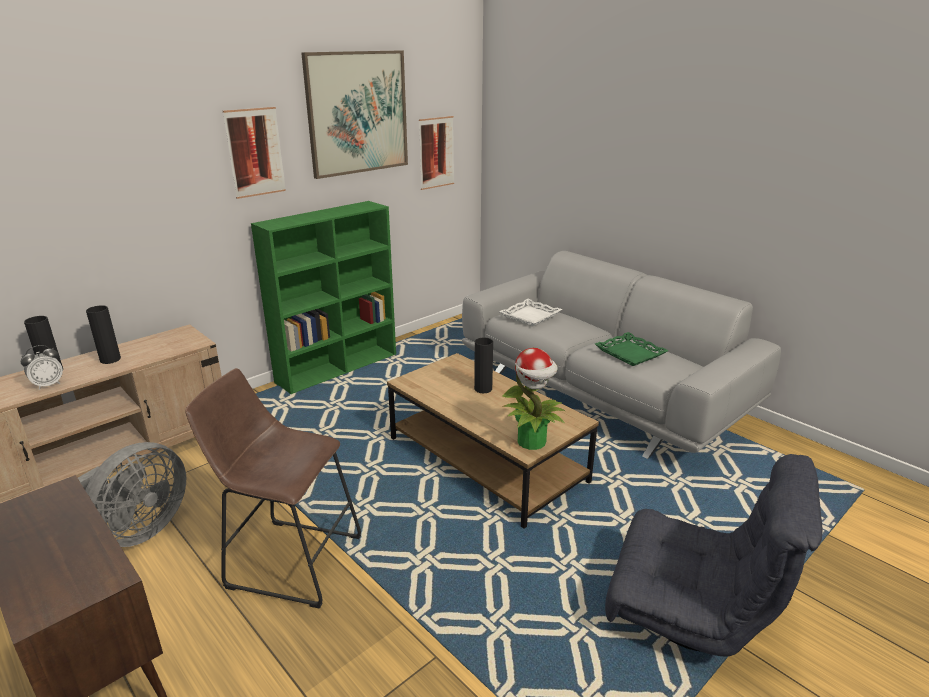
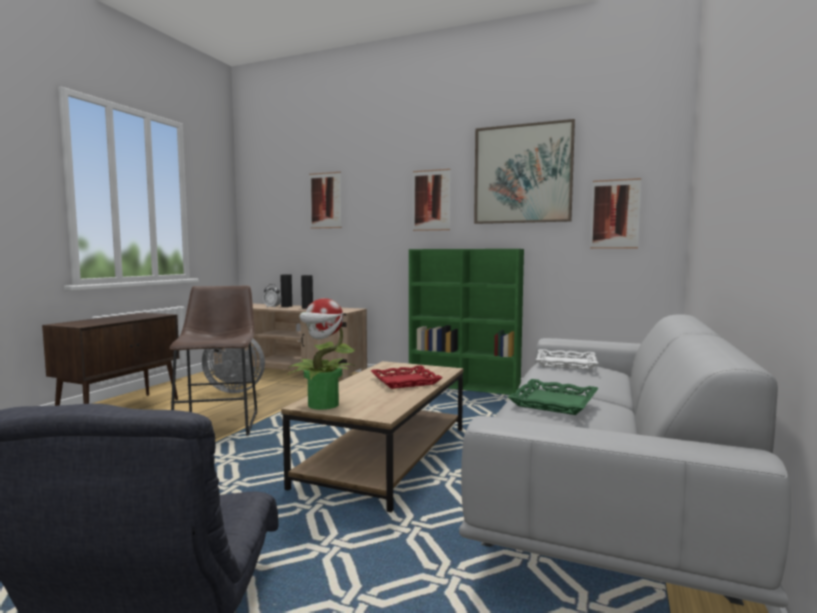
camera: 65 degrees right, 20 degrees down
black vase [474,337,493,393] -> red tray [371,366,443,389]
none -> picture [309,172,342,229]

